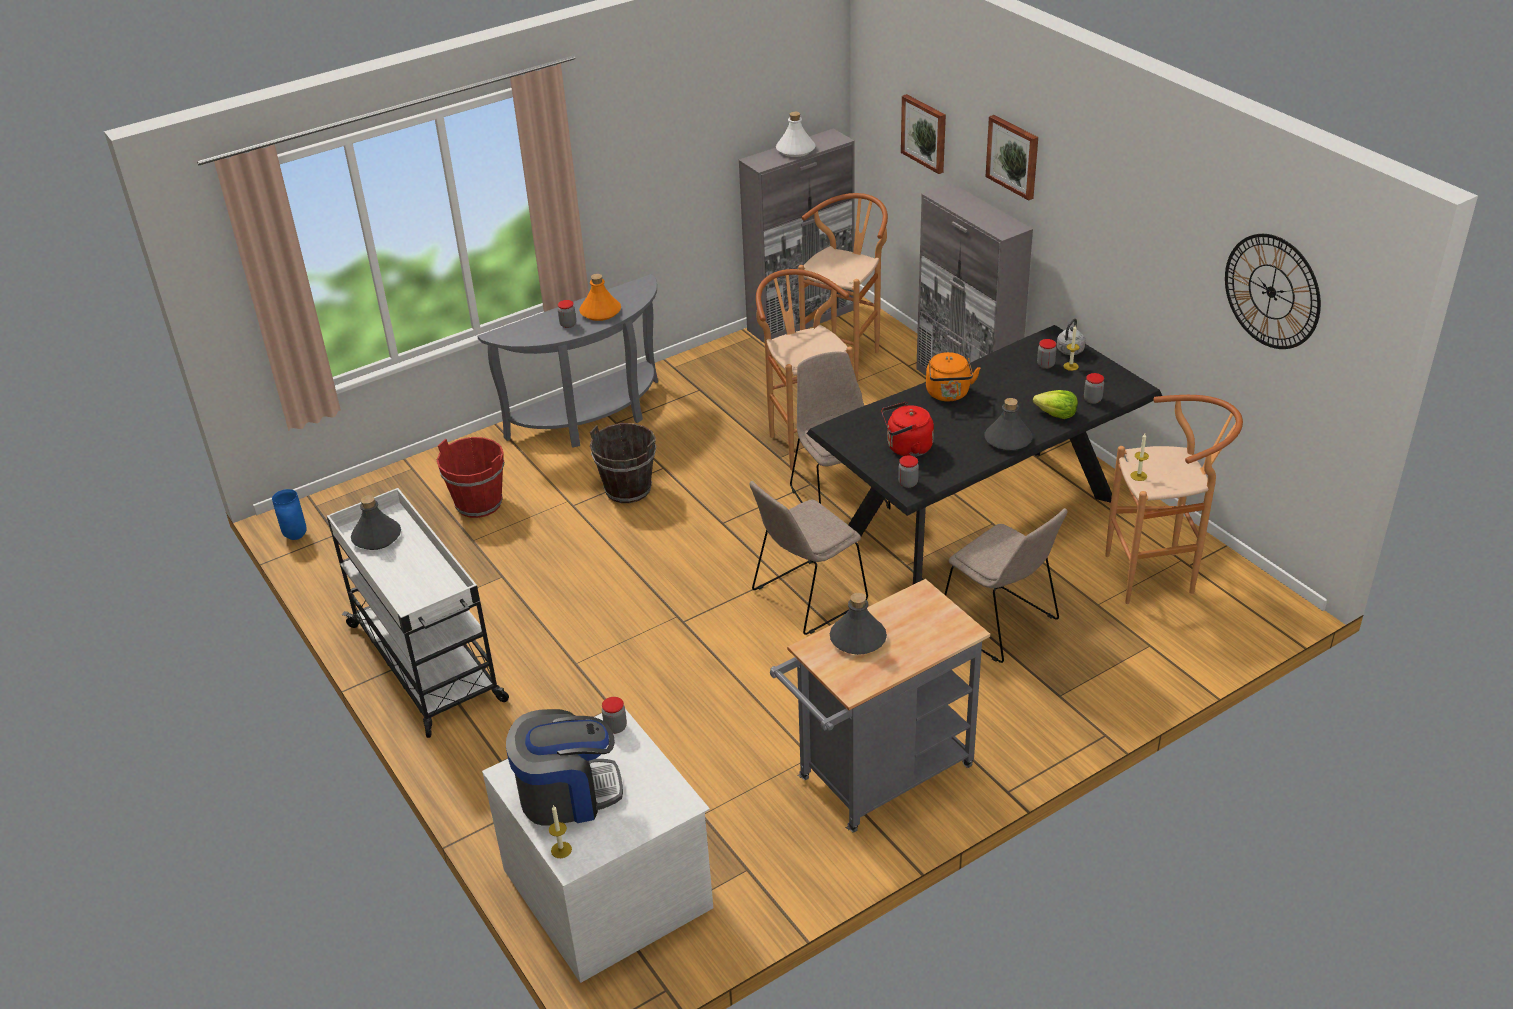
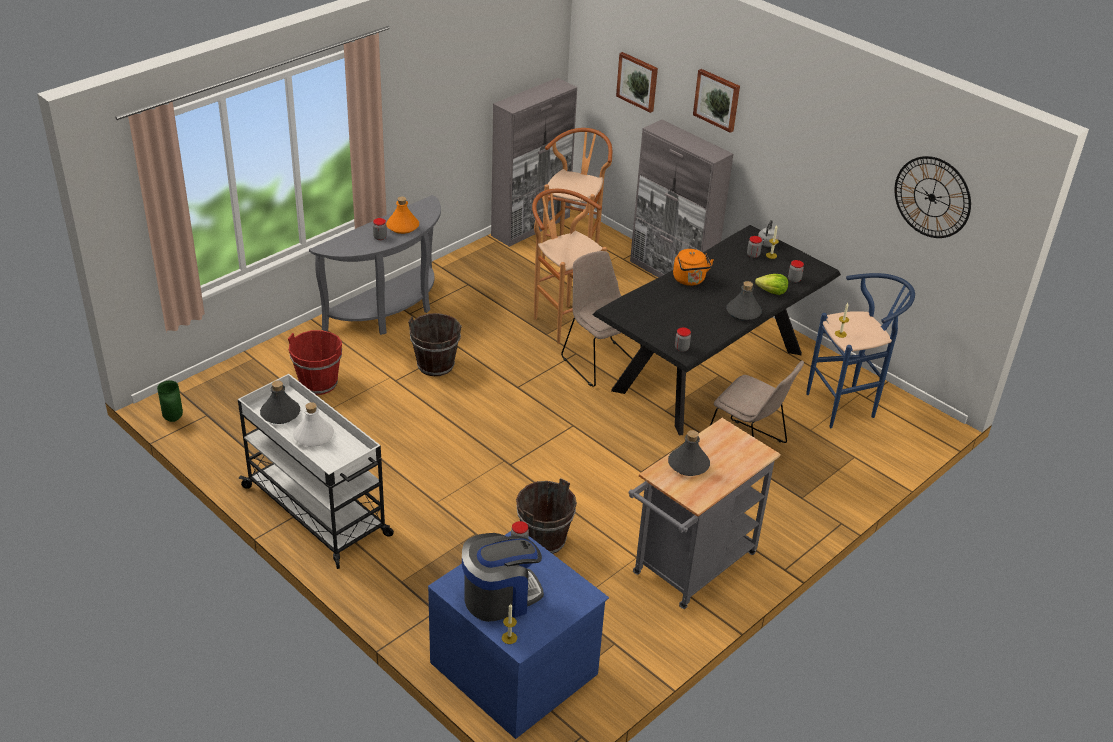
camera: 15 degrees left, 0 degrees up
blue vase [272,489,307,540] -> green vase [157,381,183,422]
white dresser [482,709,713,983] -> blue dresser [428,531,609,739]
beige chair [750,481,868,635] -> none
white bottle [776,112,816,157] -> white bottle moved to [293,402,334,447]
red kettle [881,402,934,457] -> none
brown stool [1105,395,1243,604] -> blue stool [806,273,915,428]
none -> brown bucket [516,478,577,554]

